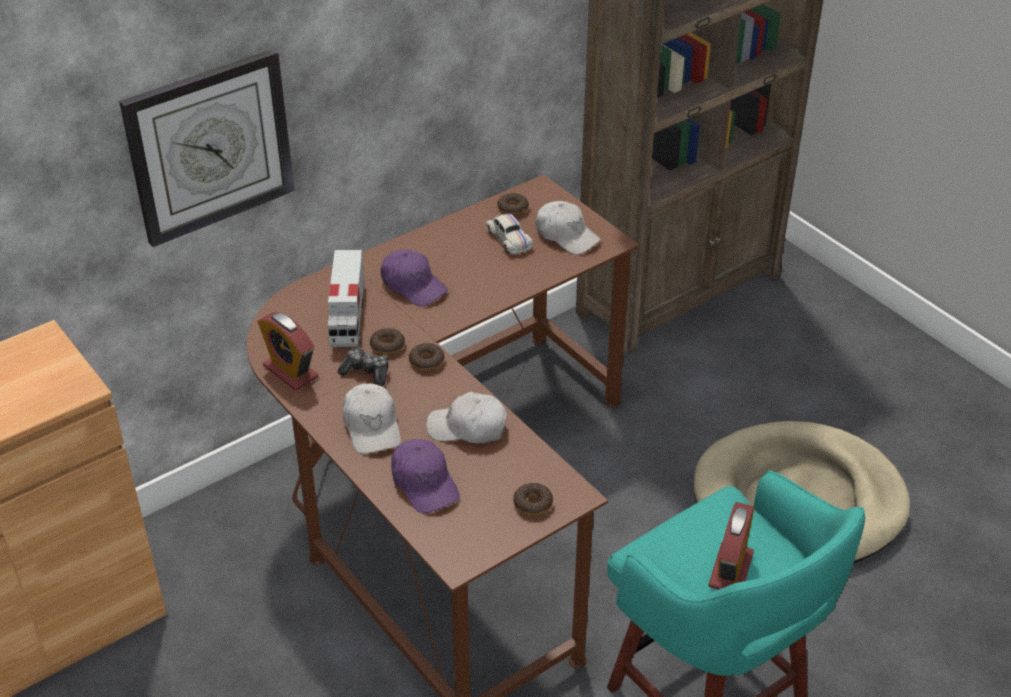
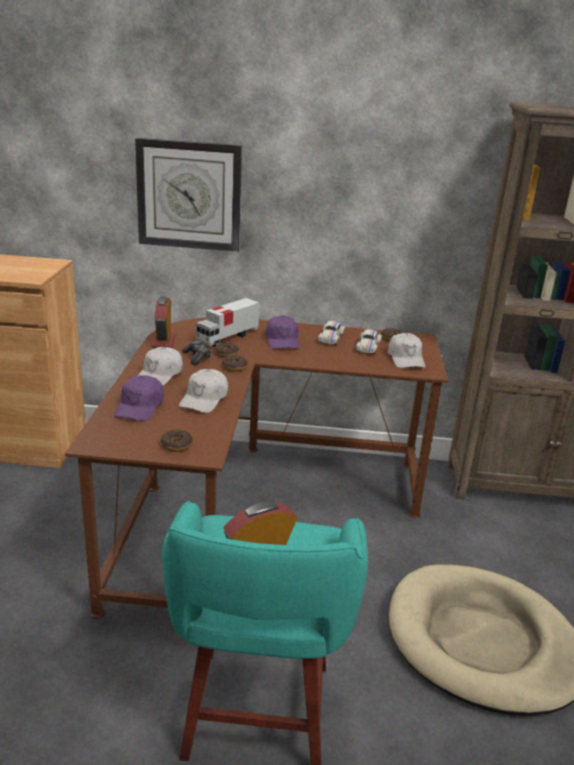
camera: 40 degrees right, 15 degrees down
white cap [426,392,507,444] -> white cap turned 120 degrees counterclockwise [179,369,228,413]
none -> white toy car [318,321,345,345]

